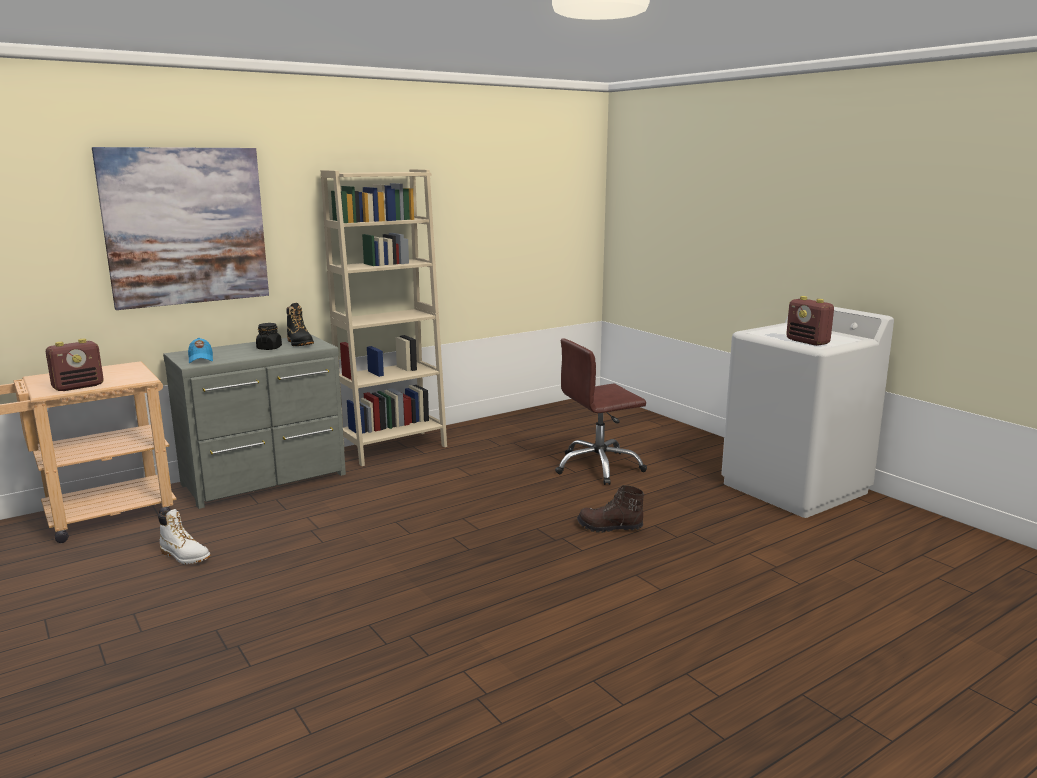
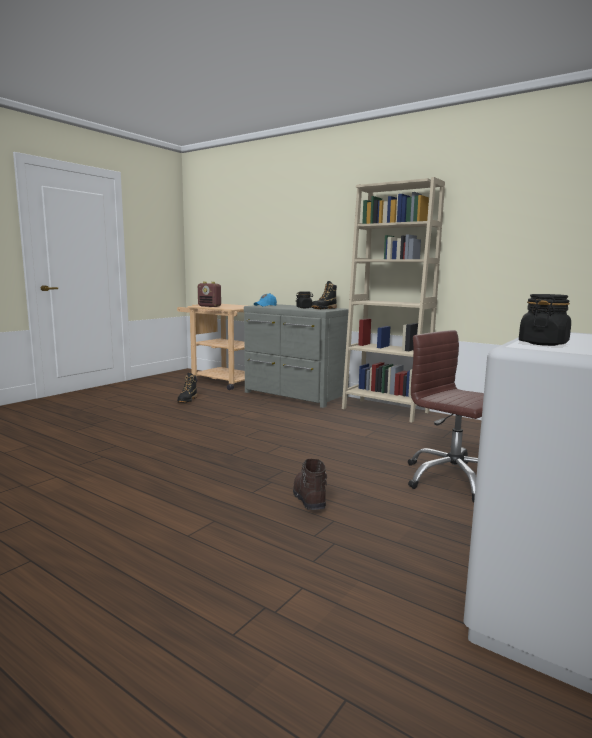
camera: 70 degrees right, 5 degrees down
picture [92,147,269,310] -> none
white boot [158,509,210,564] -> black boot [177,373,197,403]
radio [786,296,834,346] -> black jar [519,294,571,346]

